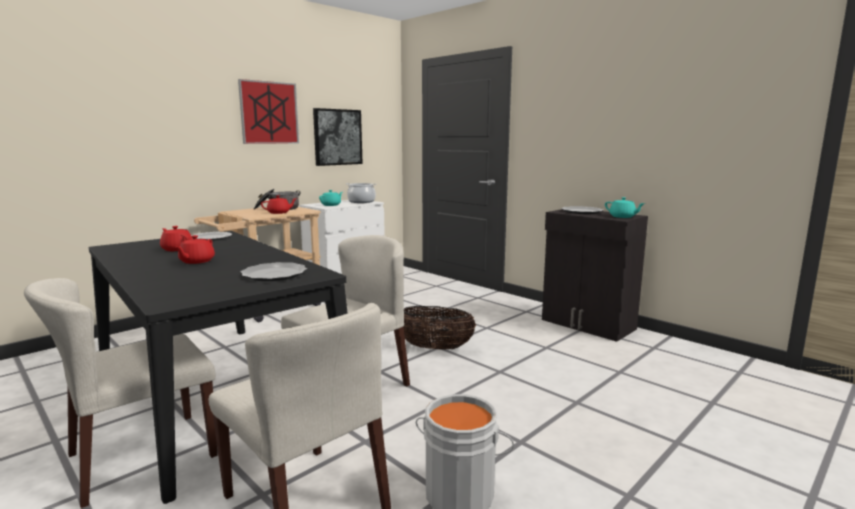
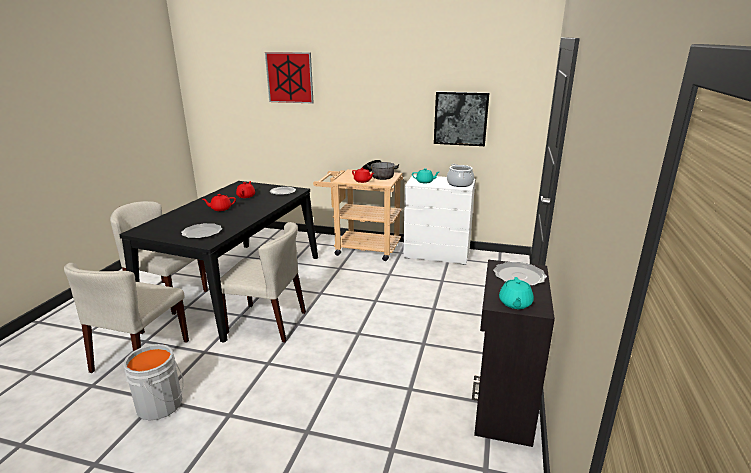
camera: 60 degrees right, 10 degrees up
picture [238,79,299,144] -> picture moved to [265,52,314,104]
basket [403,306,476,350] -> none

